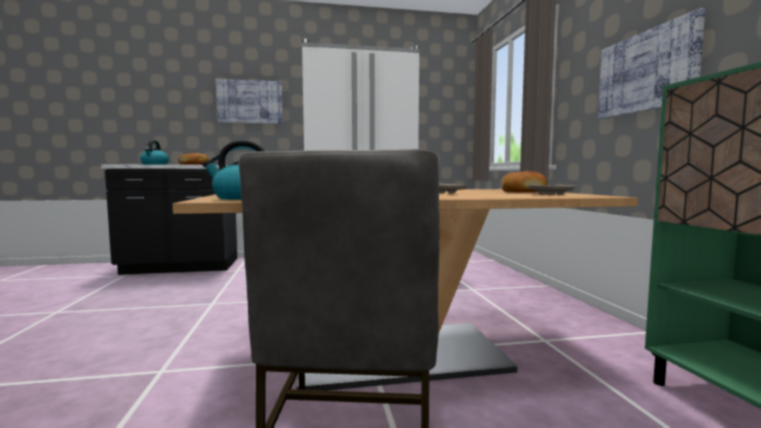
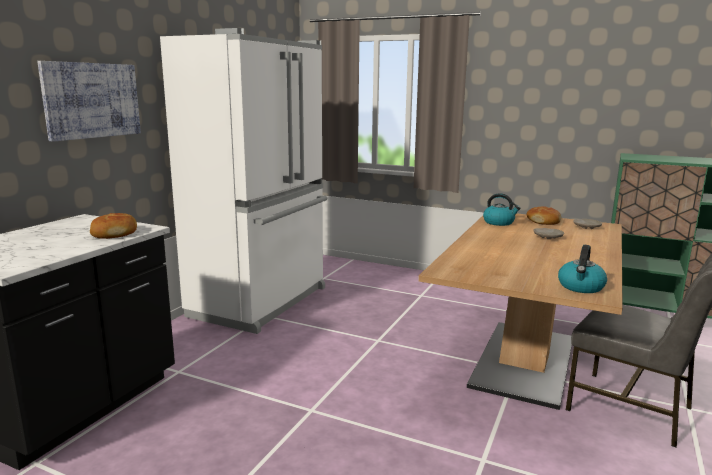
camera: 55 degrees left, 10 degrees up
kettle [140,140,169,165] -> kettle moved to [483,193,521,226]
picture [598,8,705,119] -> none

